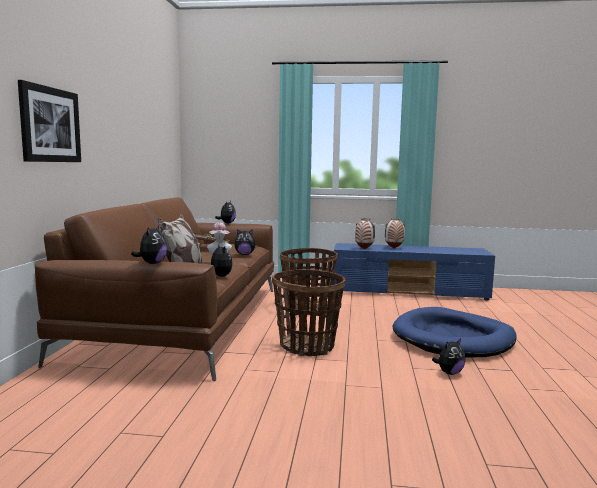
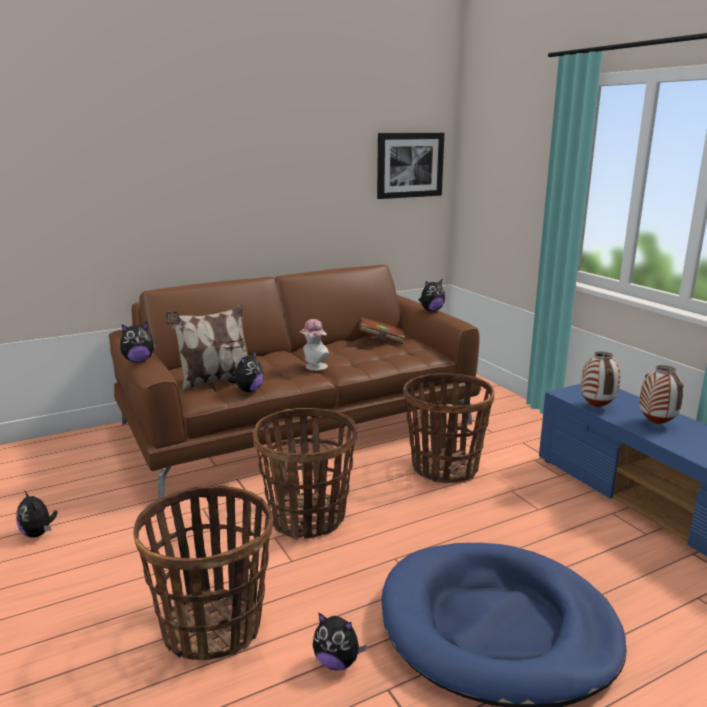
camera: 55 degrees right, 10 degrees up
picture [18,80,81,162] -> picture moved to [377,133,444,199]
plush toy [235,229,257,255] -> plush toy moved to [16,490,58,537]
none -> basket [133,486,273,660]

